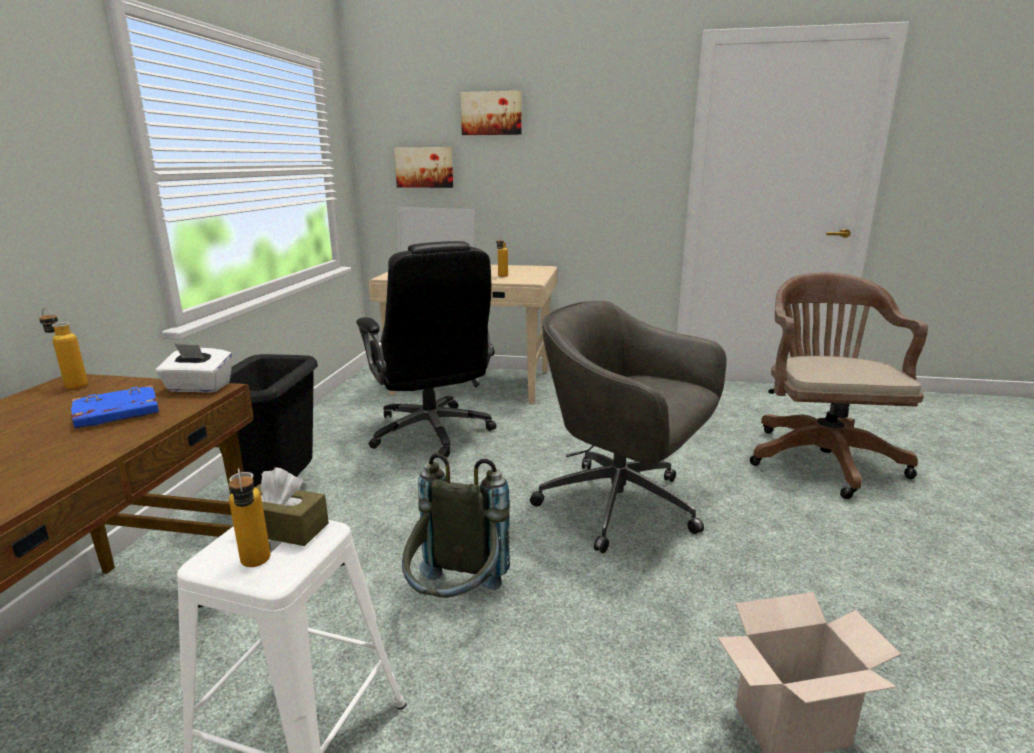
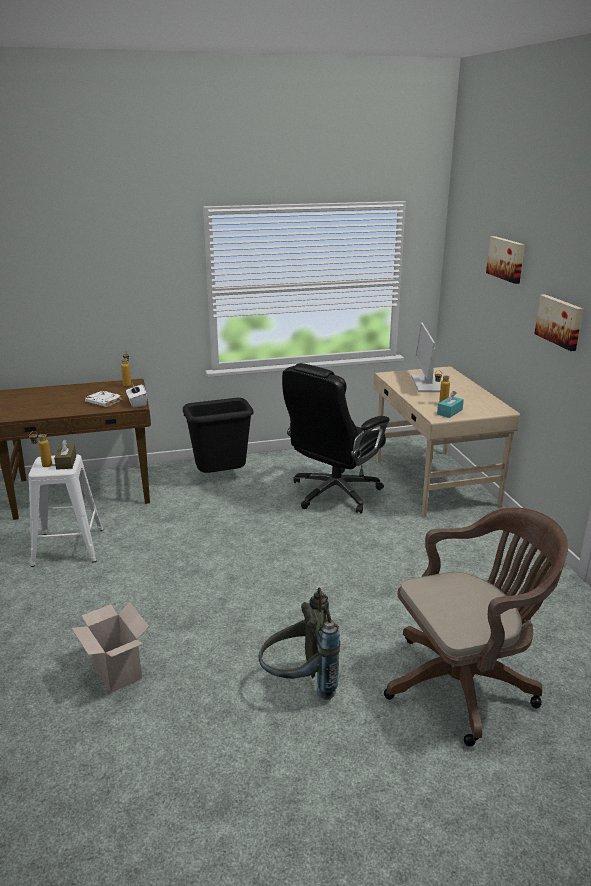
camera: 65 degrees right, 5 degrees up
blue book [71,385,159,429] -> white book [85,391,122,407]
picture [394,147,453,188] -> picture moved to [535,294,583,351]
grey backpack [402,453,510,598] -> grey backpack moved to [259,588,340,700]
grey office chair [530,301,727,553] -> none
none -> turquoise tissue box [437,391,464,418]

